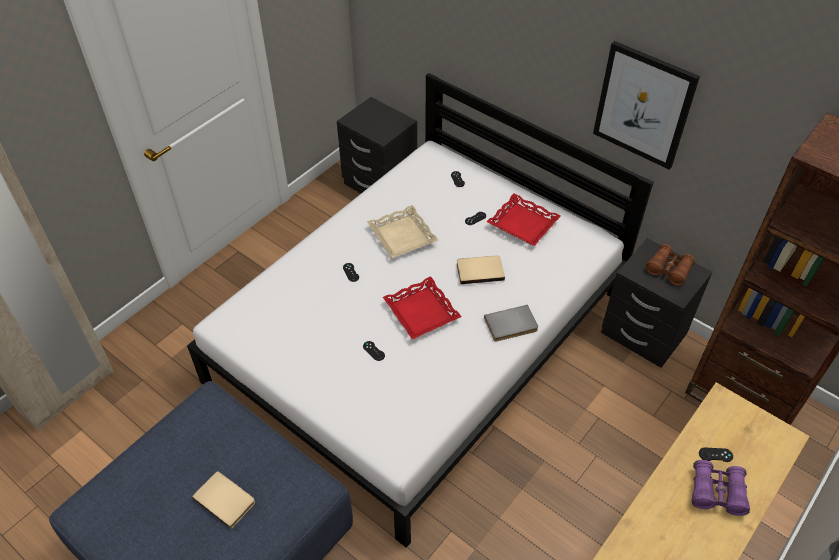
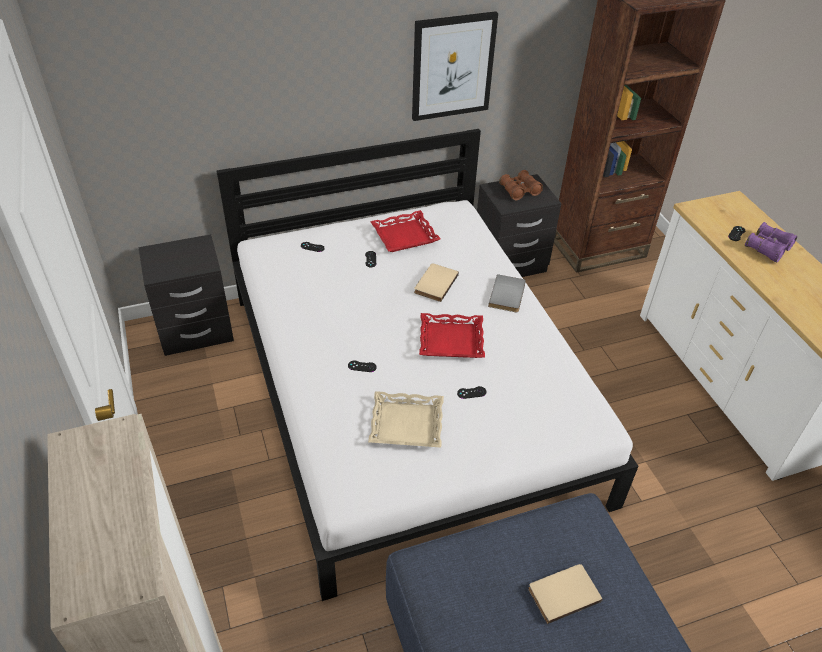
camera: 60 degrees left, 5 degrees down
beige tray [367,205,438,258] -> beige tray moved to [368,391,444,448]

